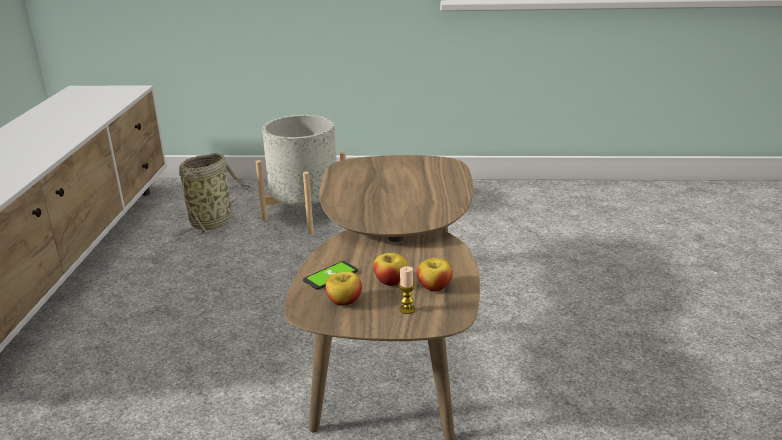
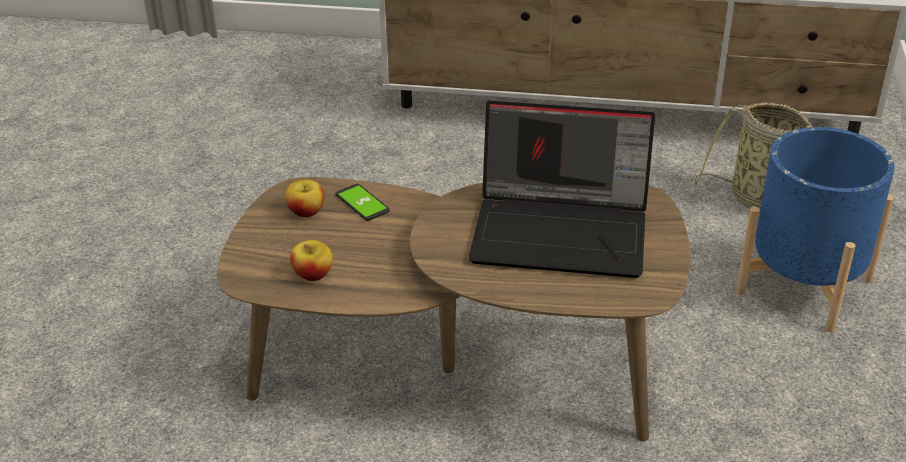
camera: 95 degrees right, 10 degrees up
grey planter [256,115,346,235] -> blue planter [736,127,895,333]
apple [373,253,408,286] -> none
candle [399,266,415,314] -> none
none -> laptop [469,101,655,278]

